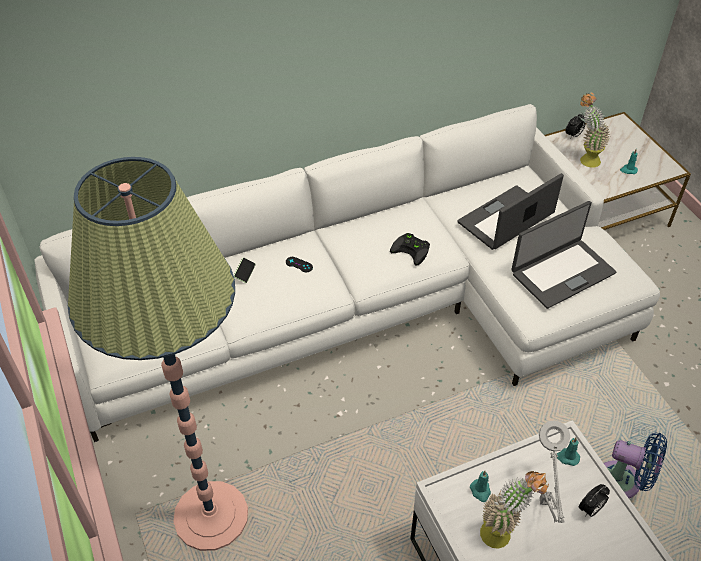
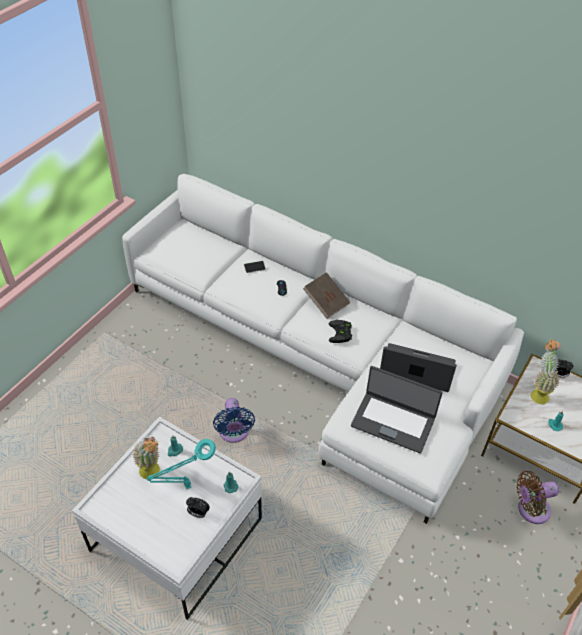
camera: 55 degrees right, 0 degrees up
floor lamp [68,157,248,551] -> none
grey table lamp [539,420,570,523] -> turquoise table lamp [147,439,216,489]
blue fan [604,432,667,498] -> blue fan moved to [213,398,255,443]
none -> brown book [303,272,350,319]
none -> brown fan [517,471,559,524]

